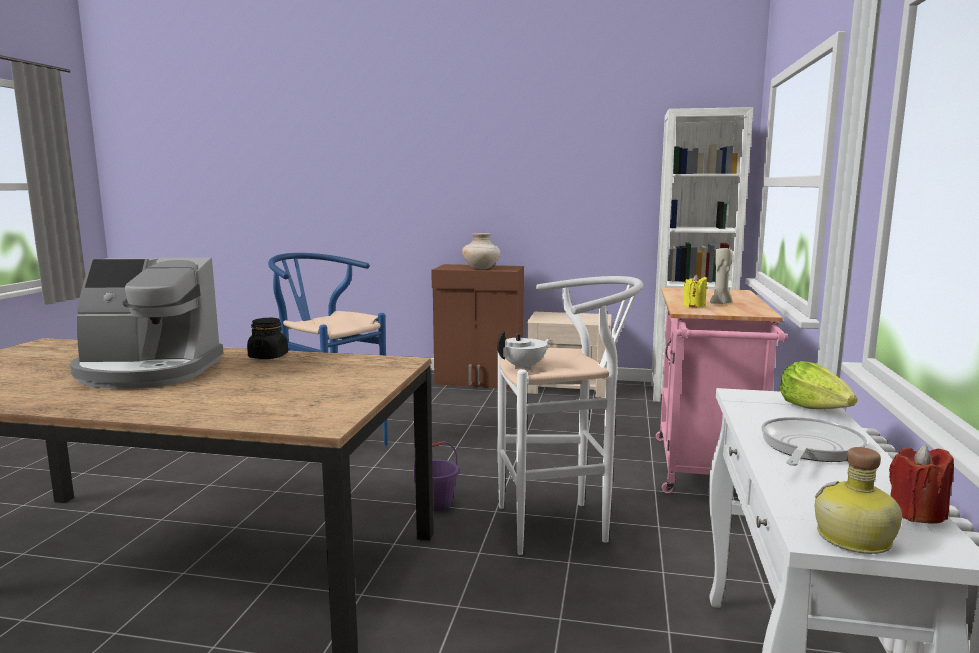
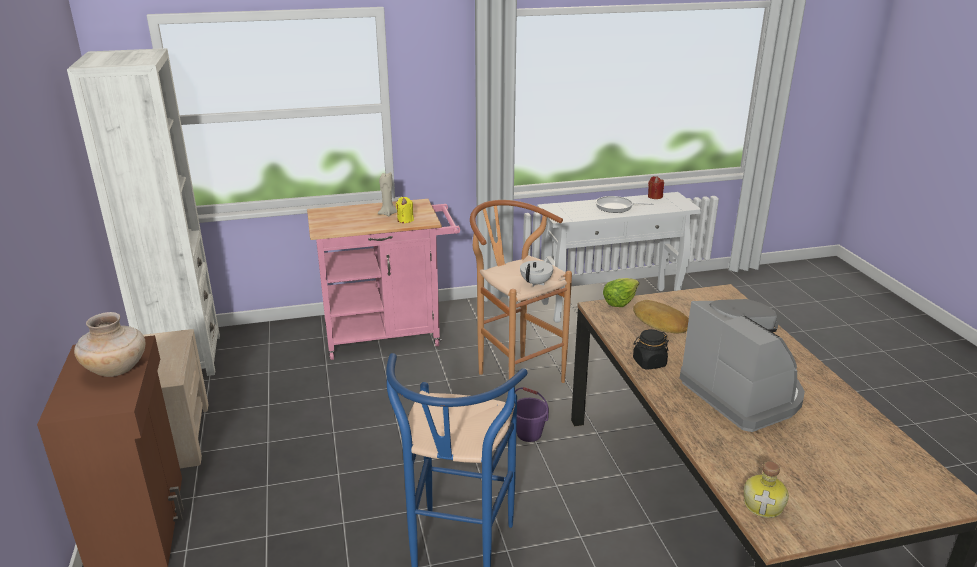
camera: 115 degrees left, 15 degrees up
white teapot [497,330,551,370] -> white teapot turned 90 degrees clockwise [520,258,553,286]
white stool [498,276,643,555] -> brown stool [470,200,572,383]
lettuce [780,361,857,409] -> lettuce moved to [603,278,639,307]
bottle [815,447,902,554] -> bottle moved to [744,461,789,518]
none -> bread [633,300,689,333]

